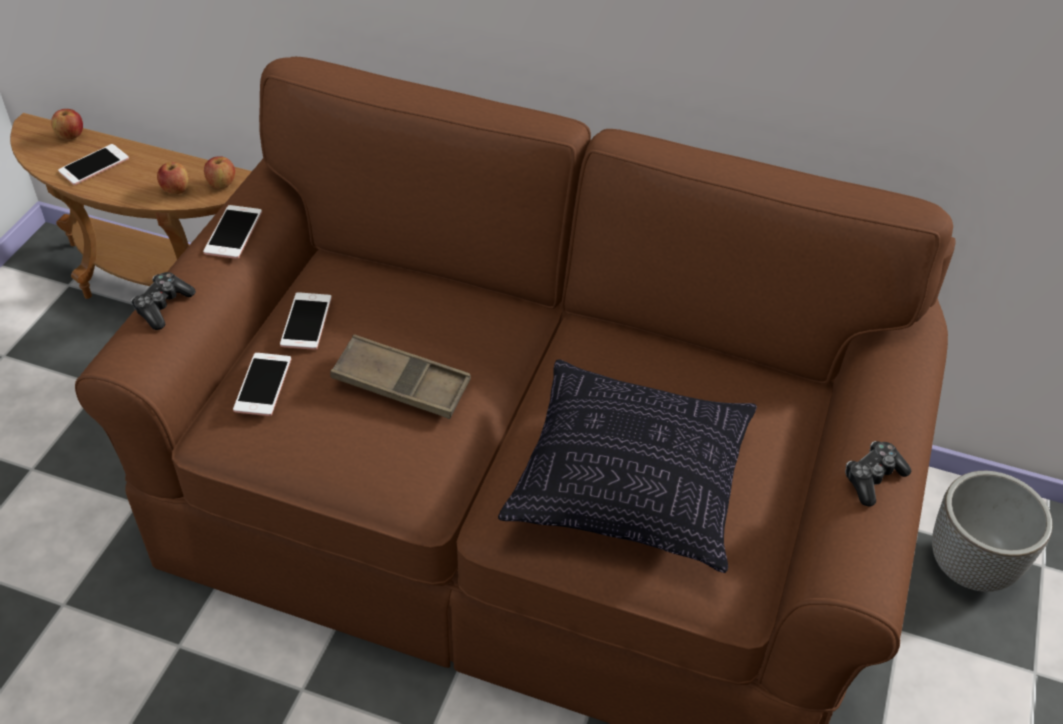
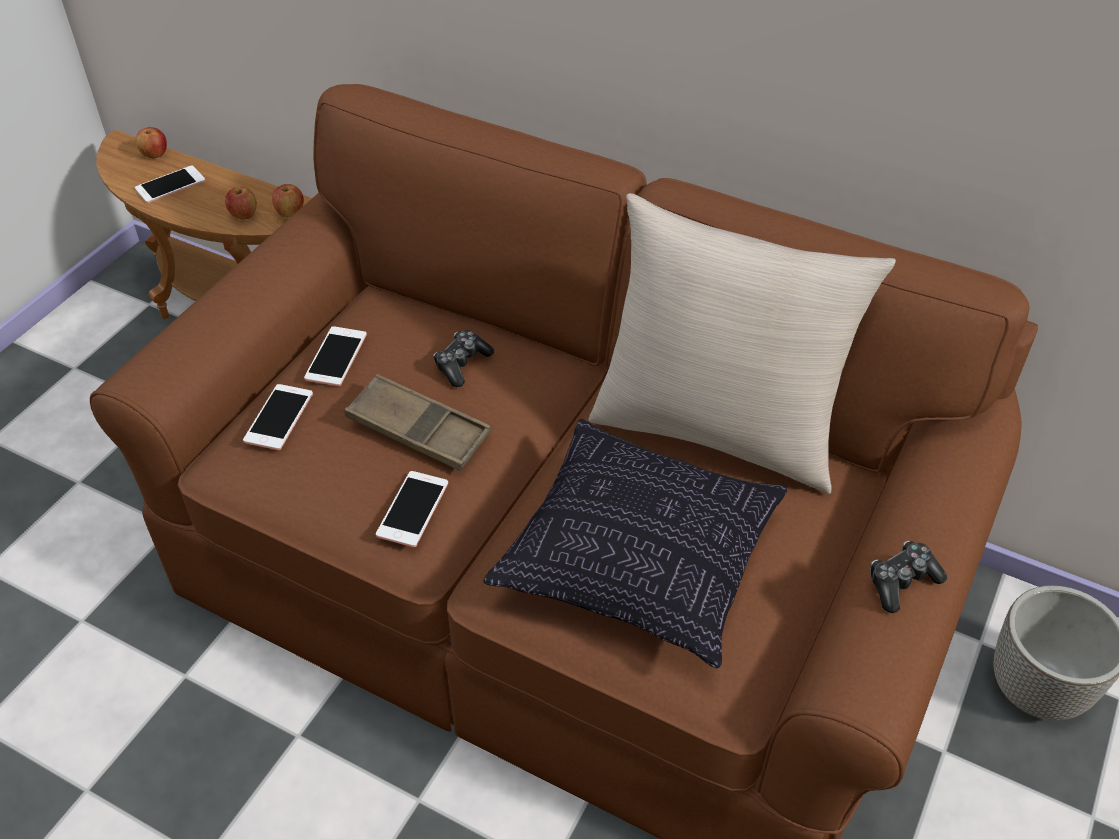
camera: 10 degrees right, 0 degrees up
game controller [131,272,196,330] -> game controller moved to [433,330,494,387]
phone [203,205,262,259] -> phone moved to [376,471,448,547]
none -> beige pillow [588,193,896,494]

